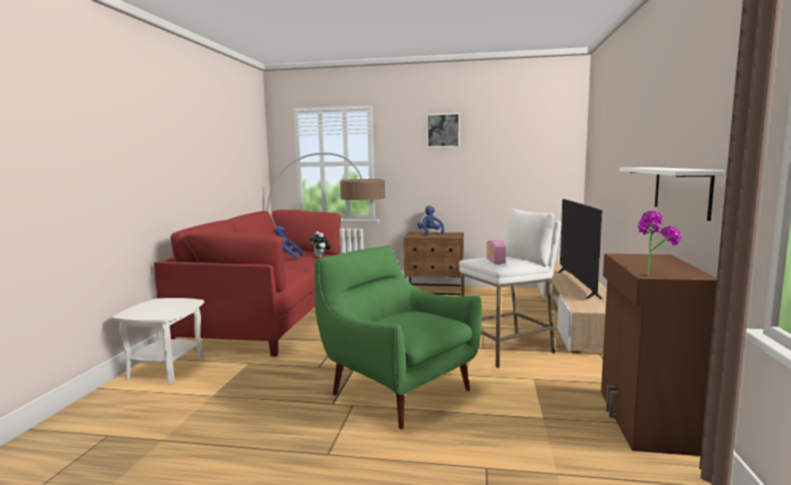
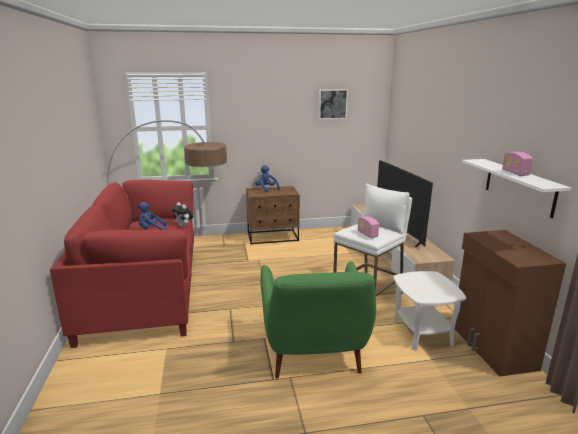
camera: 20 degrees left, 10 degrees up
white side table [112,298,204,383] -> white side table moved to [393,271,466,351]
green armchair [314,246,482,429] -> green armchair turned 120 degrees counterclockwise [261,261,376,379]
picture [427,113,460,148] -> picture moved to [318,89,348,119]
potted plant [638,210,682,275] -> none
none -> radio [502,152,533,176]

